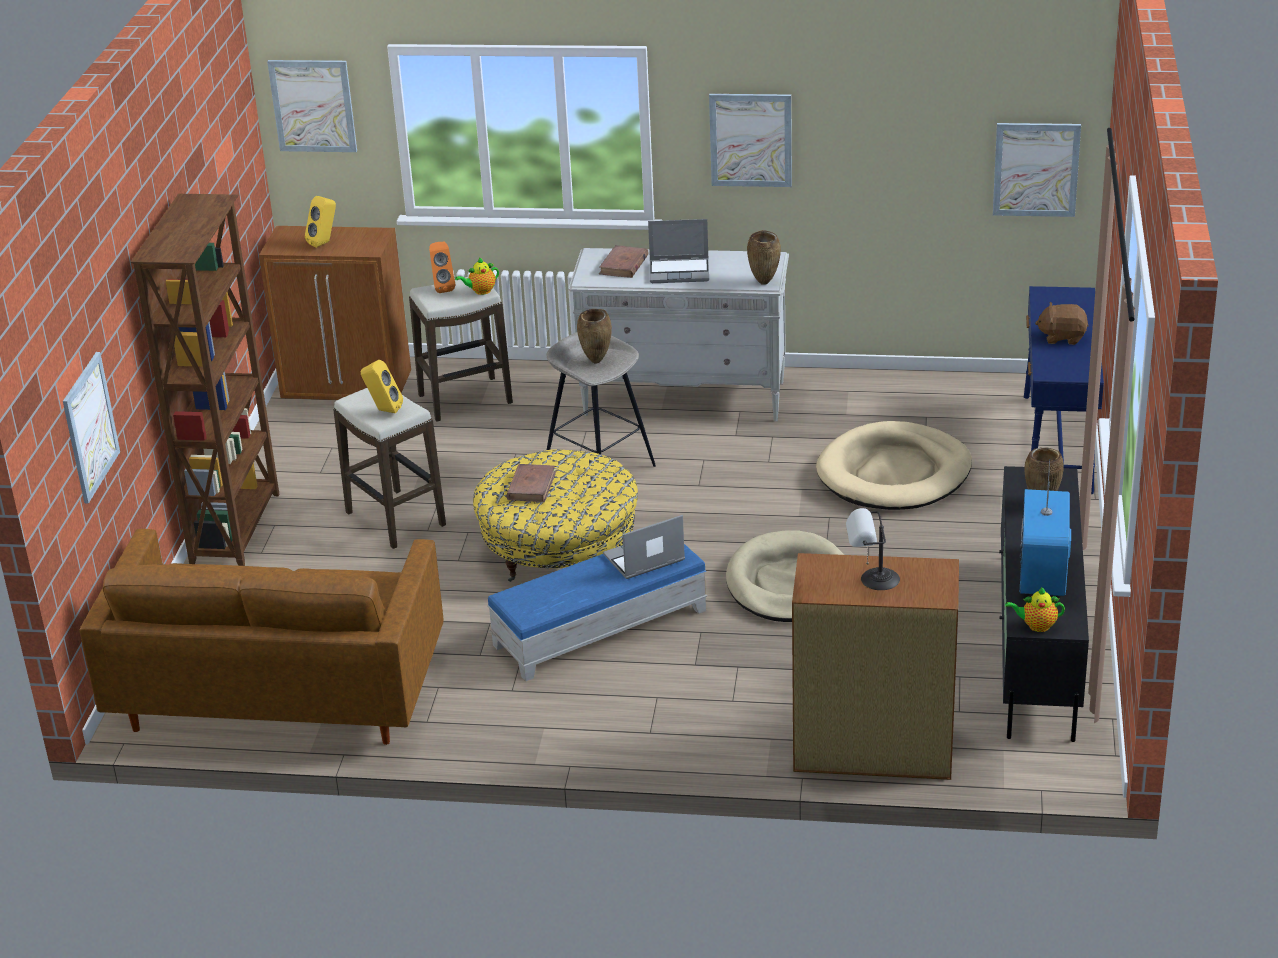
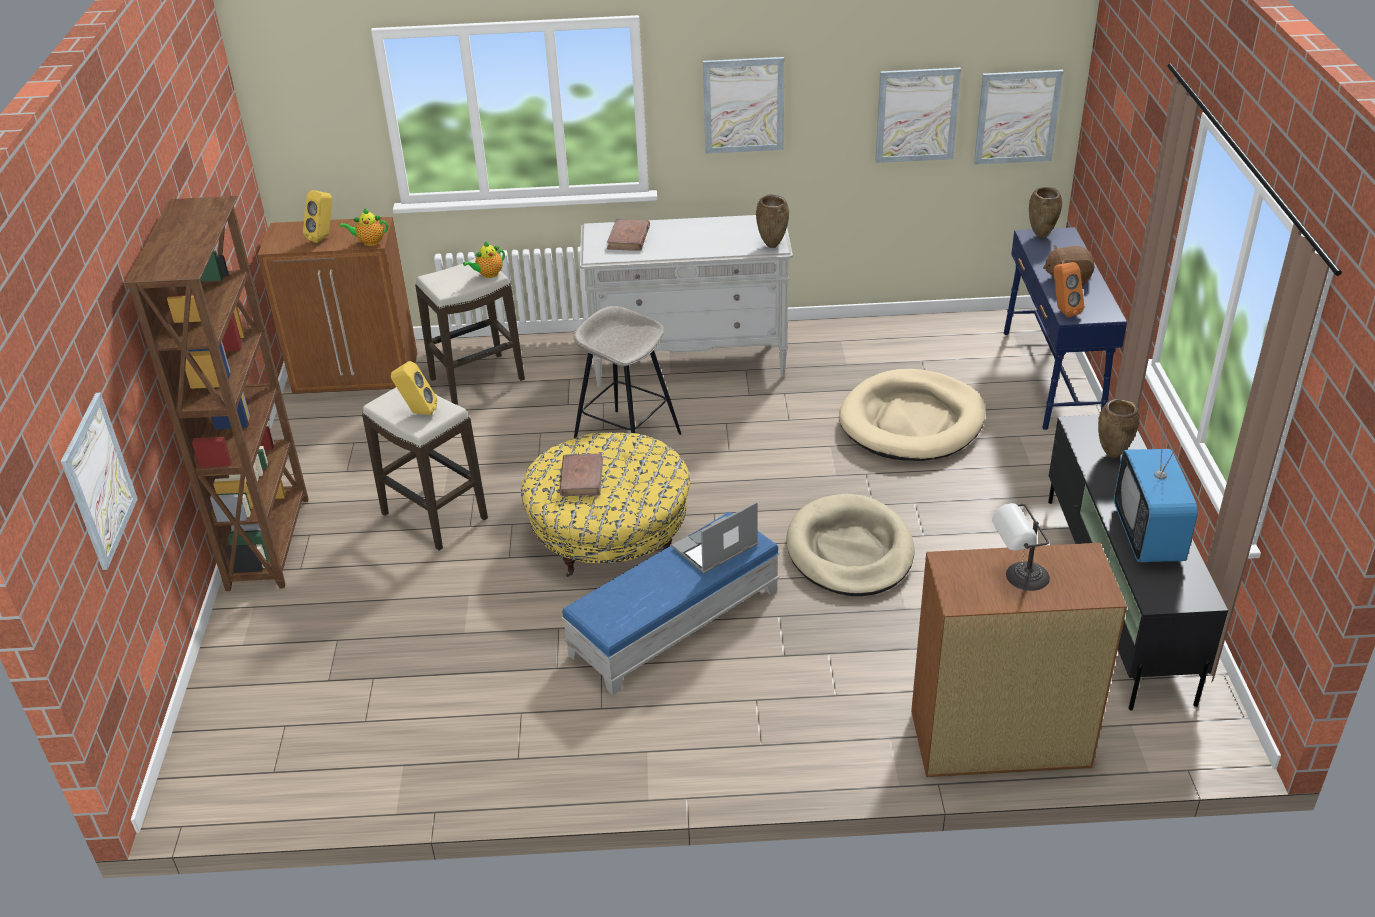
camera: 10 degrees left, 5 degrees up
brown sofa [79,529,444,745] -> none
picture [267,60,357,152] -> picture moved to [876,68,961,163]
orange speaker [429,242,455,293] -> orange speaker moved to [1053,262,1084,318]
brown vase [577,309,612,364] -> brown vase moved to [1029,187,1062,239]
laptop [648,219,709,283] -> none
teapot [1005,587,1065,632] -> teapot moved to [340,208,388,246]

